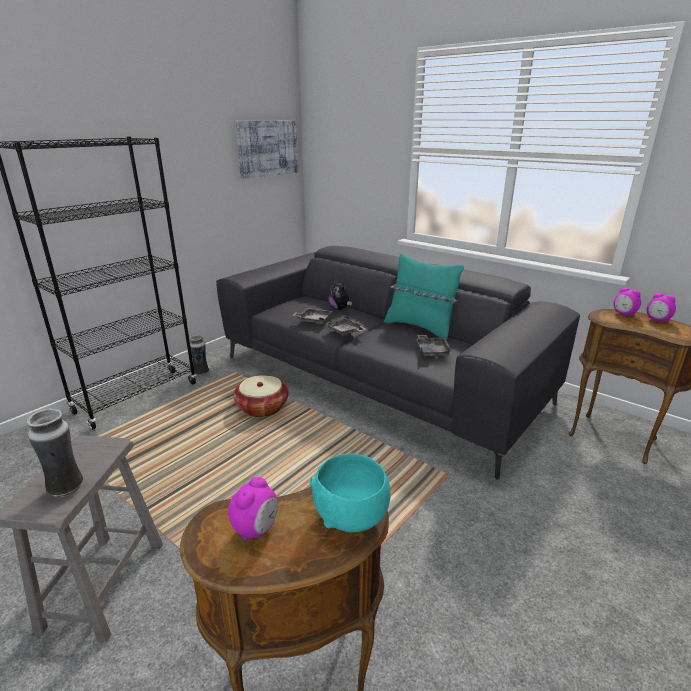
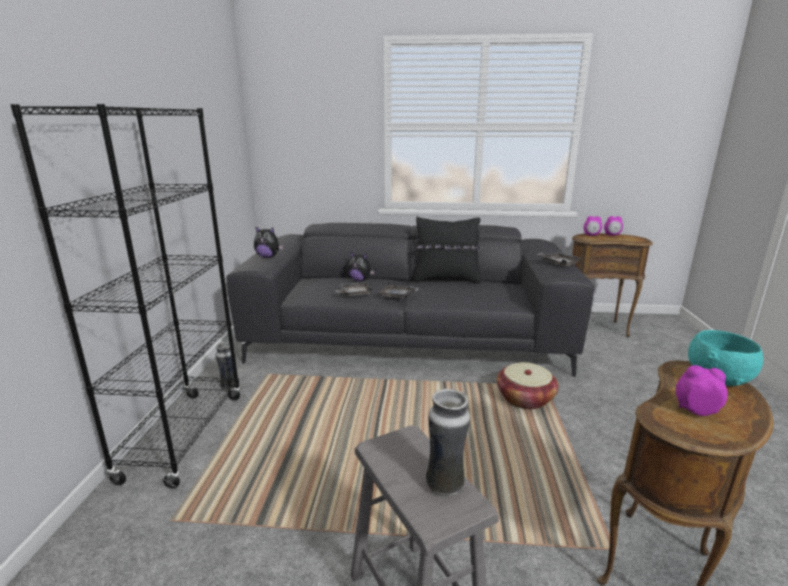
camera: 35 degrees left, 5 degrees down
alarm clock [228,477,278,541] -> alarm clock turned 60 degrees counterclockwise [676,365,728,416]
basket [233,375,289,418] -> basket moved to [497,362,559,409]
picture [235,121,298,178] -> none
turquoise pillow [384,253,464,340] -> black pillow [414,217,482,284]
grey tray [416,335,452,357] -> grey tray moved to [537,252,582,267]
none -> plush toy [254,226,283,258]

